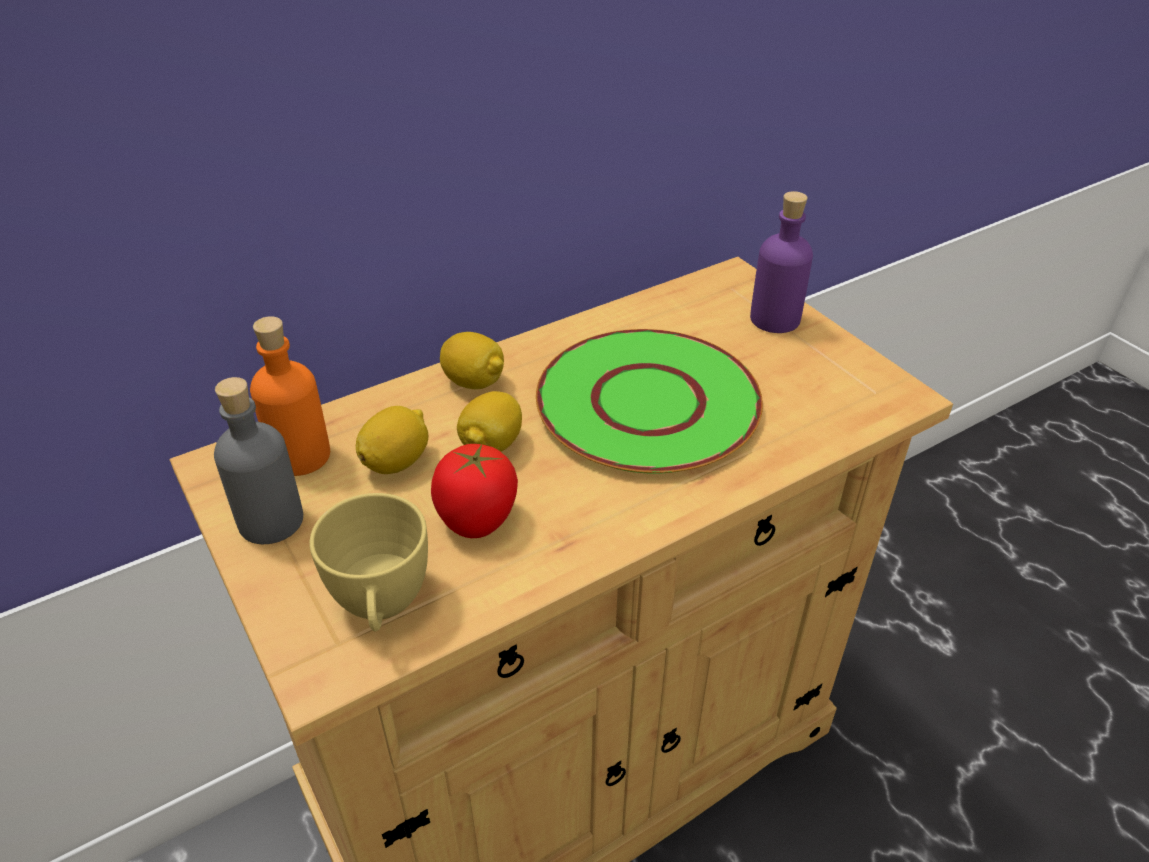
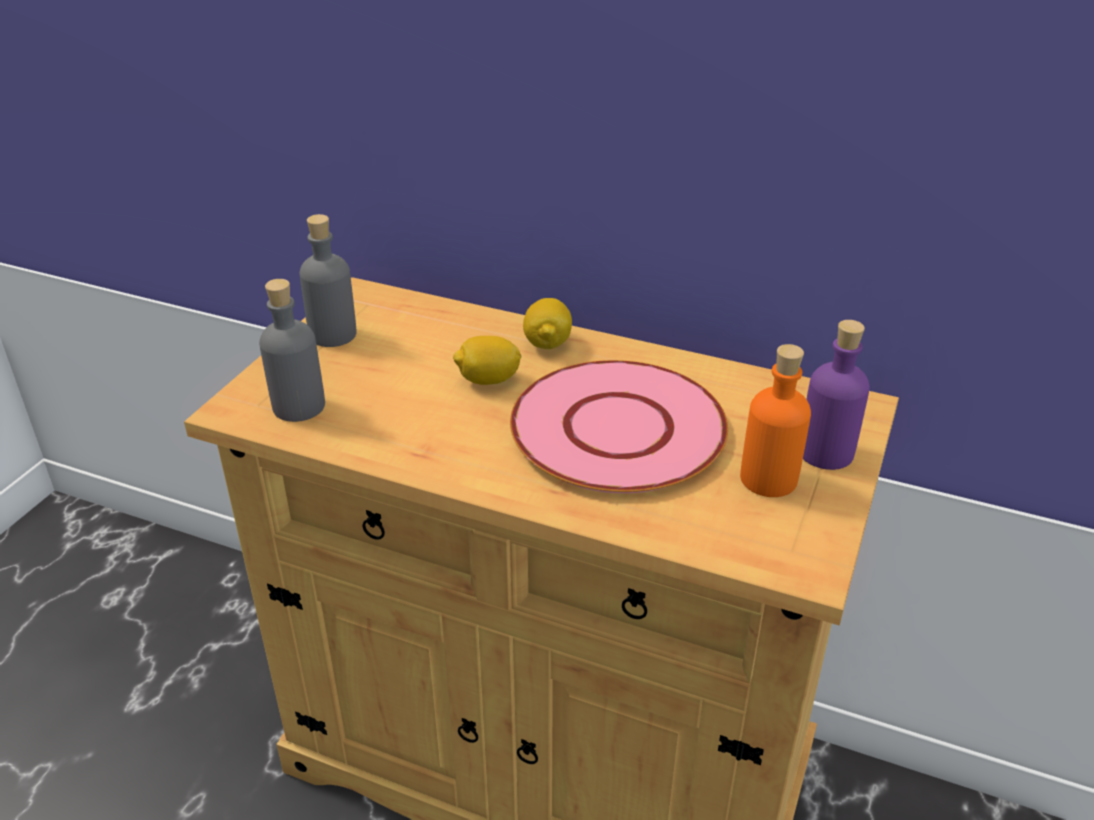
camera: 55 degrees right, 5 degrees down
orange bottle [250,316,330,476] -> orange bottle moved to [740,344,811,497]
yellow cup [309,493,428,632] -> grey bottle [259,279,325,422]
lemon [356,406,428,474] -> none
tomato [431,444,518,538] -> none
green plate [536,329,763,474] -> pink plate [510,360,728,493]

